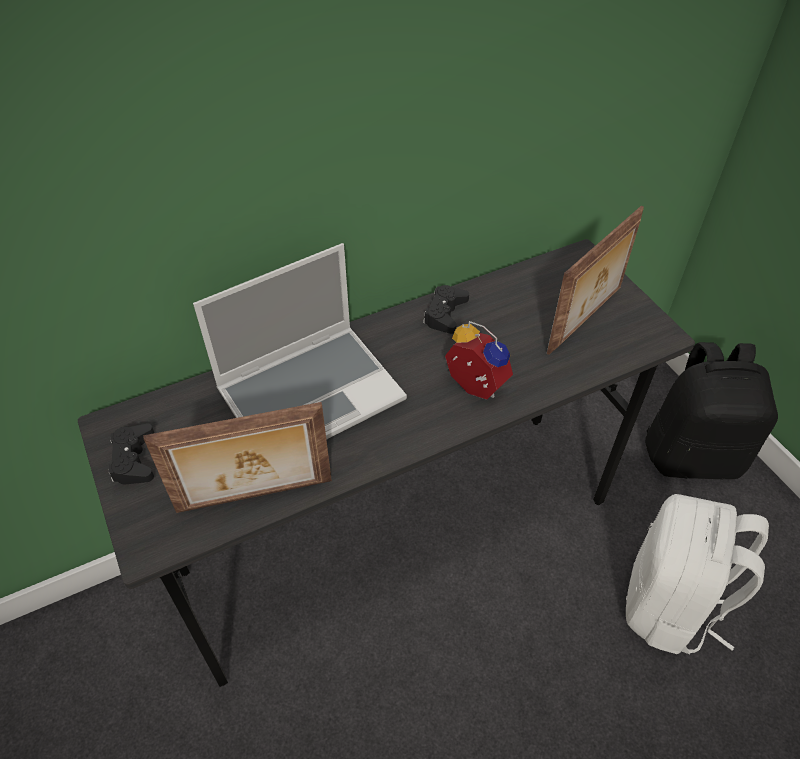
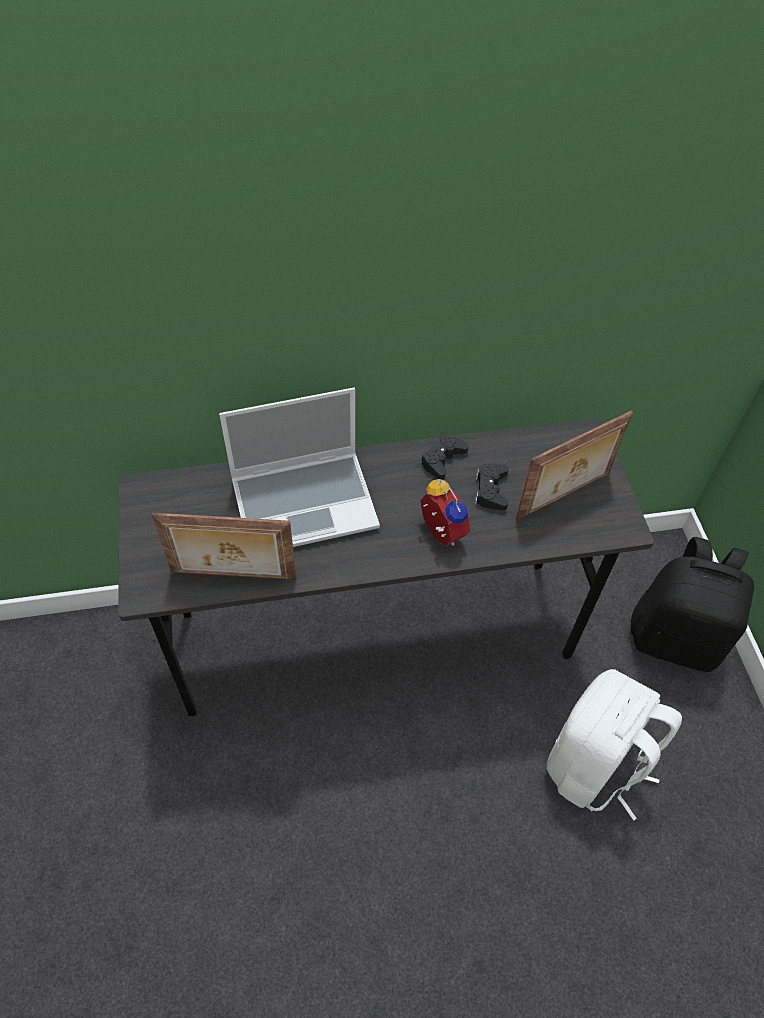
camera: 15 degrees right, 5 degrees up
black game controller [109,423,154,484] -> black game controller moved to [475,464,509,510]

